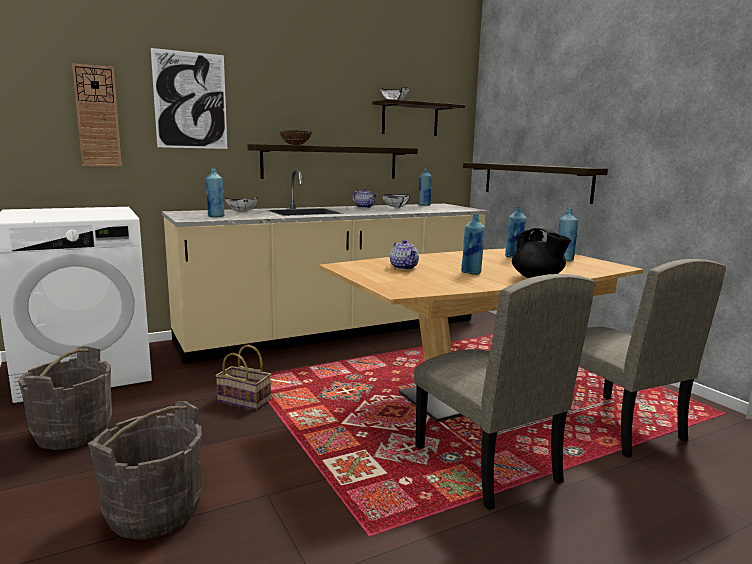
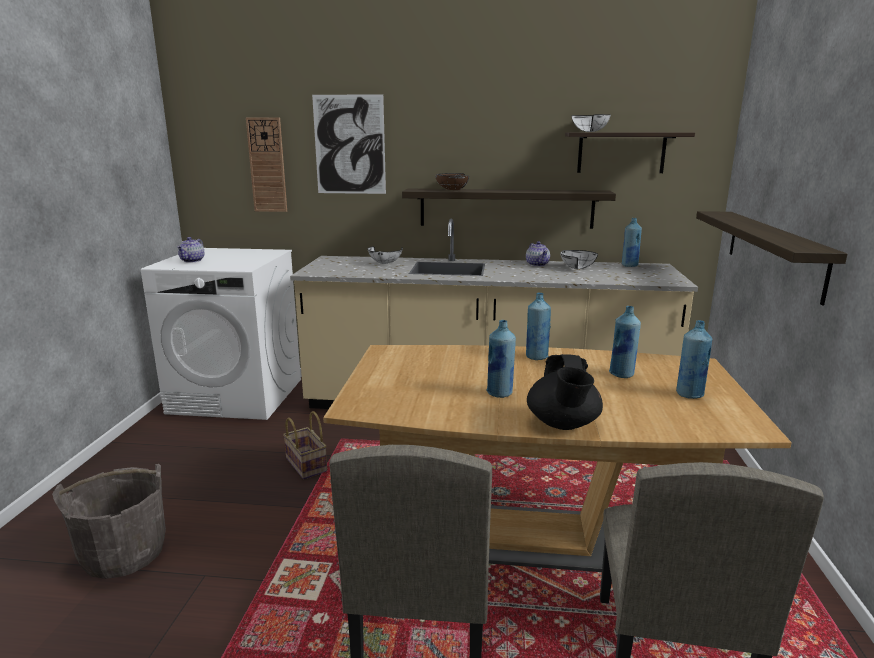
camera: 35 degrees right, 5 degrees up
grey bucket [18,346,112,450] -> none
blue bottle [206,168,225,217] -> blue bottle moved to [526,293,551,360]
teapot [390,240,419,270] -> teapot moved to [177,237,204,263]

